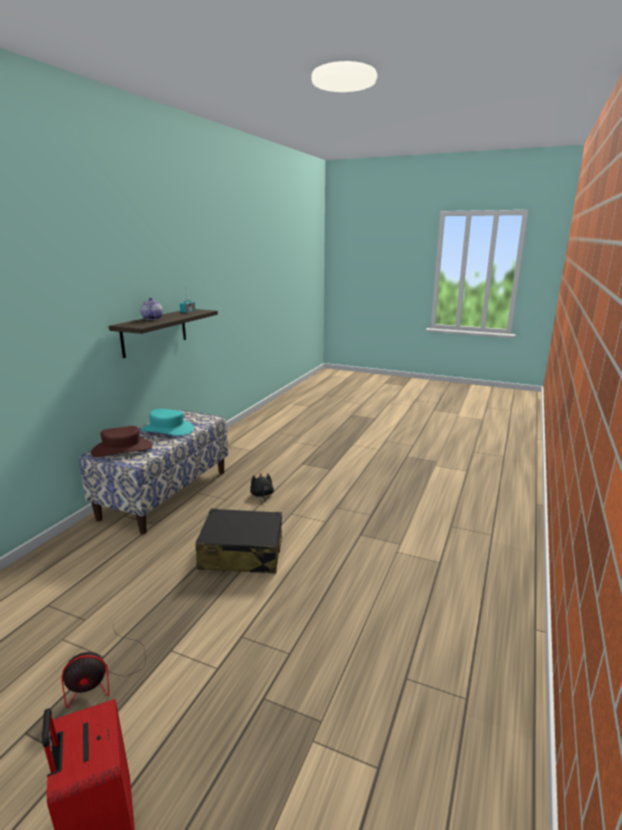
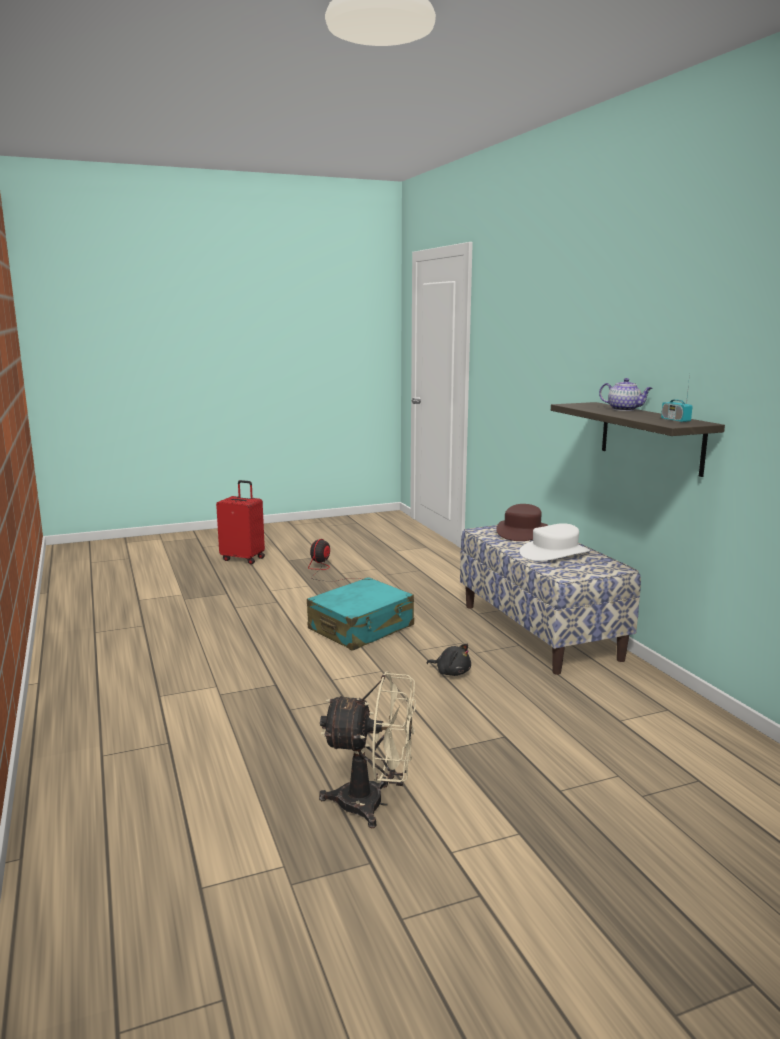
camera: 135 degrees right, 5 degrees down
turquoise hat [141,409,194,436] -> white hat [519,523,590,561]
black suitcase [195,509,282,573] -> turquoise suitcase [307,577,414,651]
none -> beige fan [319,671,416,828]

